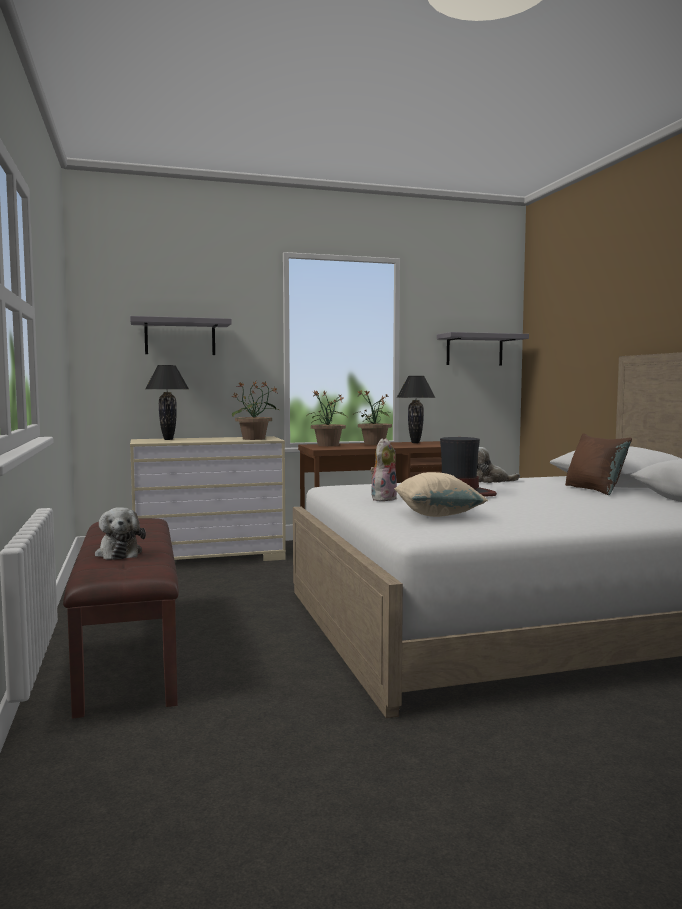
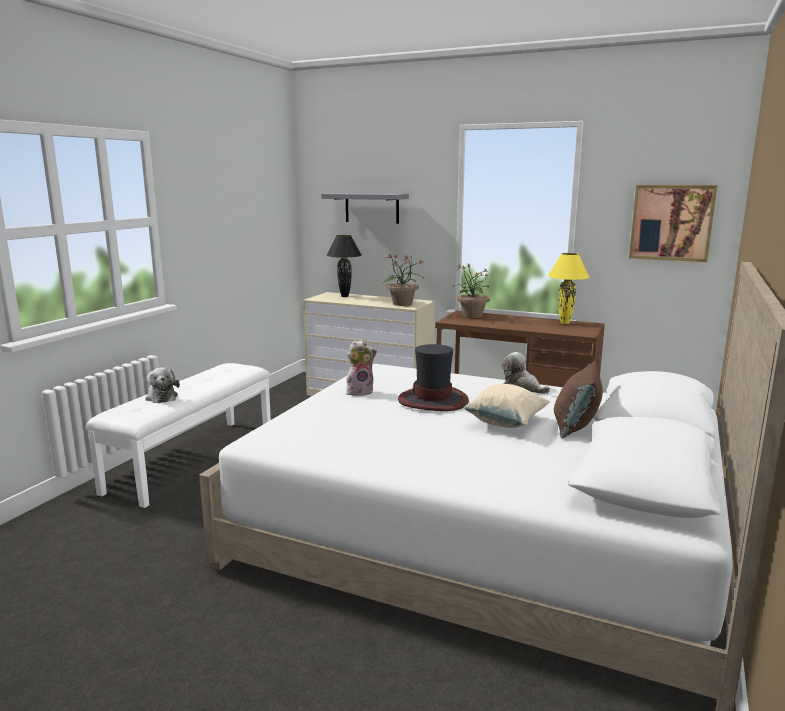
camera: 40 degrees right, 10 degrees up
brown bench [63,518,179,719] -> white bench [85,363,271,508]
plush toy [95,507,146,560] -> plush toy turned 45 degrees counterclockwise [145,367,180,403]
potted plant [354,390,392,445] -> none
beige pillow [394,472,488,517] -> beige pillow moved to [464,384,550,428]
black table lamp [397,376,435,443] -> yellow table lamp [548,253,590,324]
grey shelf [437,332,529,366] -> picture [629,185,717,262]

